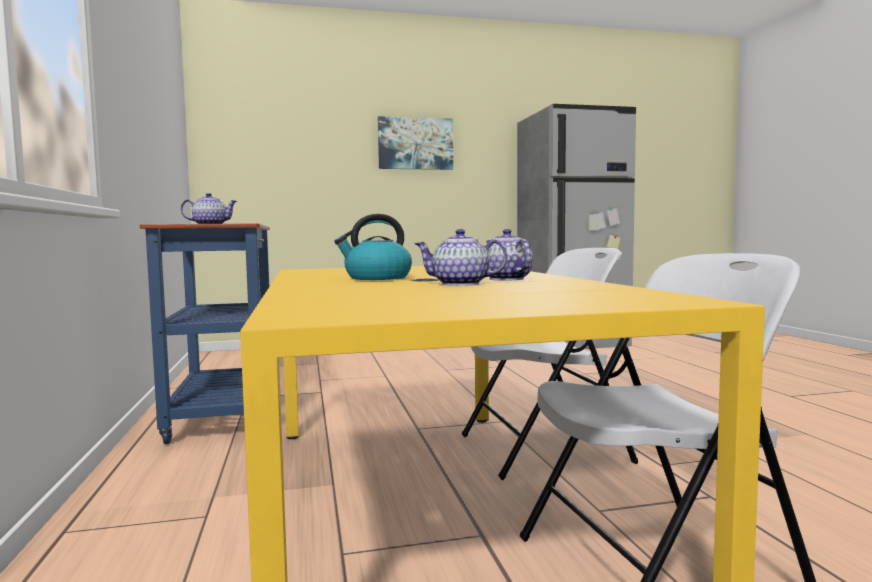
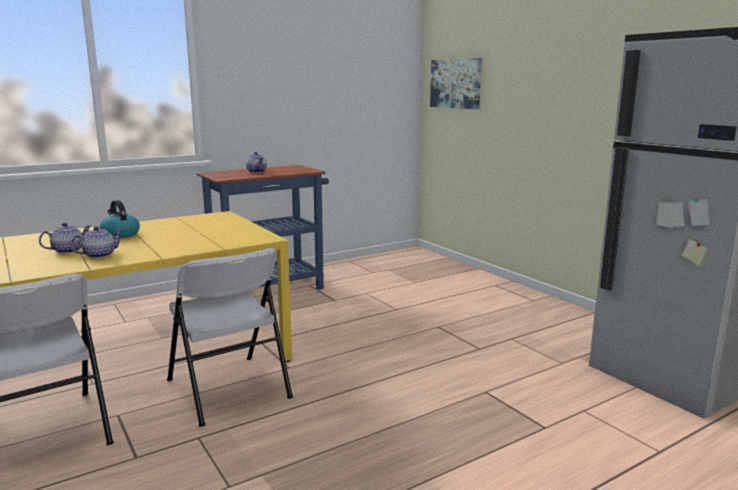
camera: 70 degrees right, 10 degrees up
picture [378,116,453,170] -> picture moved to [430,58,482,109]
teapot [414,229,508,286] -> teapot turned 60 degrees clockwise [39,222,91,254]

